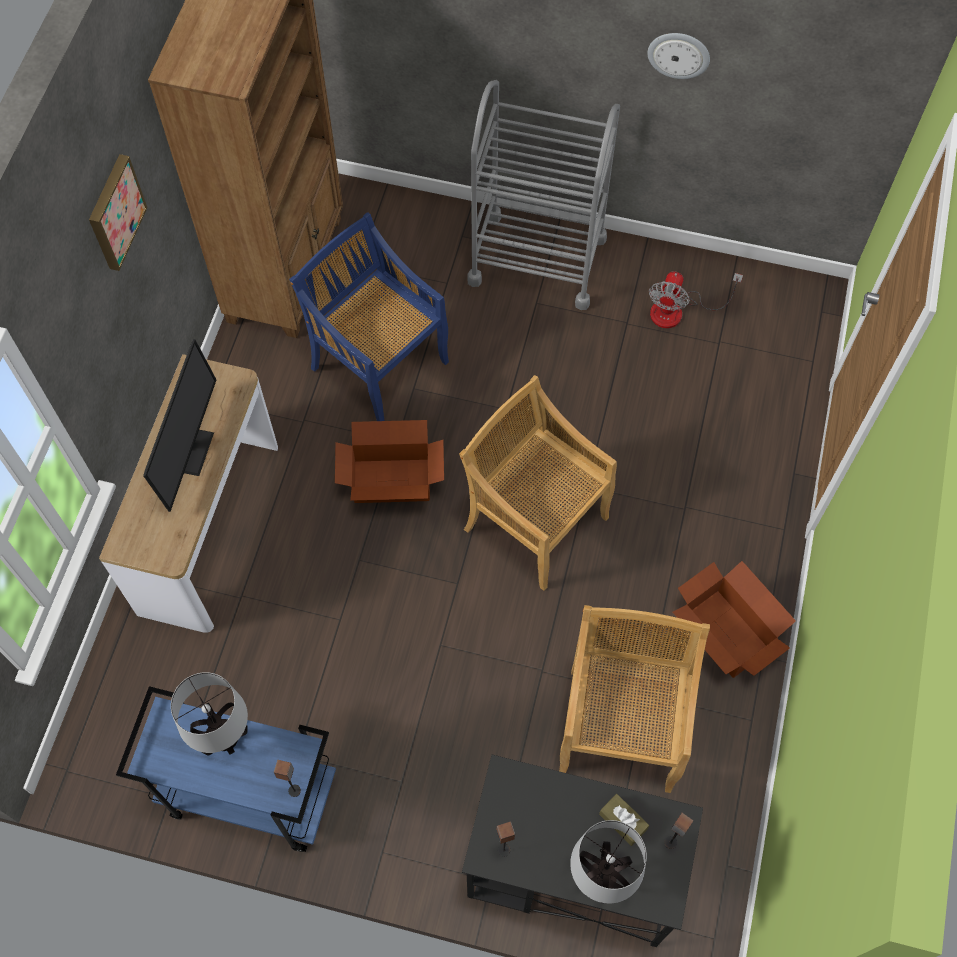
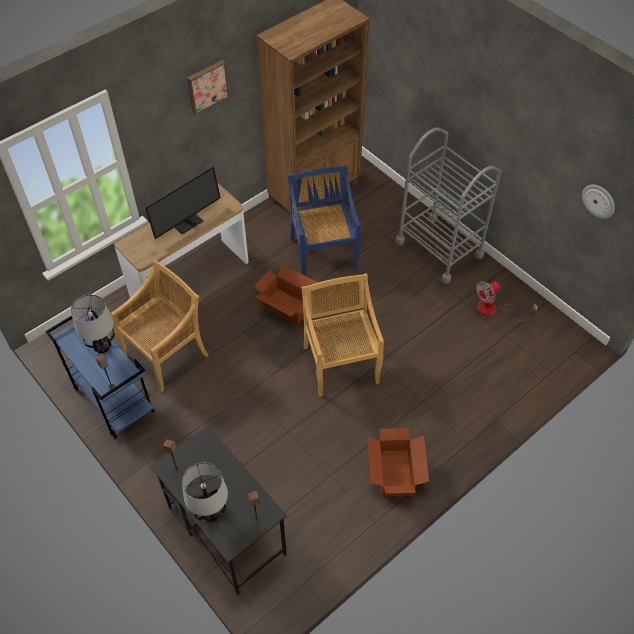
camera: 35 degrees right, 10 degrees down
beige chair [559,605,710,793] -> beige chair moved to [111,260,209,392]
brown tissue box [599,794,649,846] -> none
wall clock [648,33,710,79] -> wall clock moved to [582,184,615,219]

